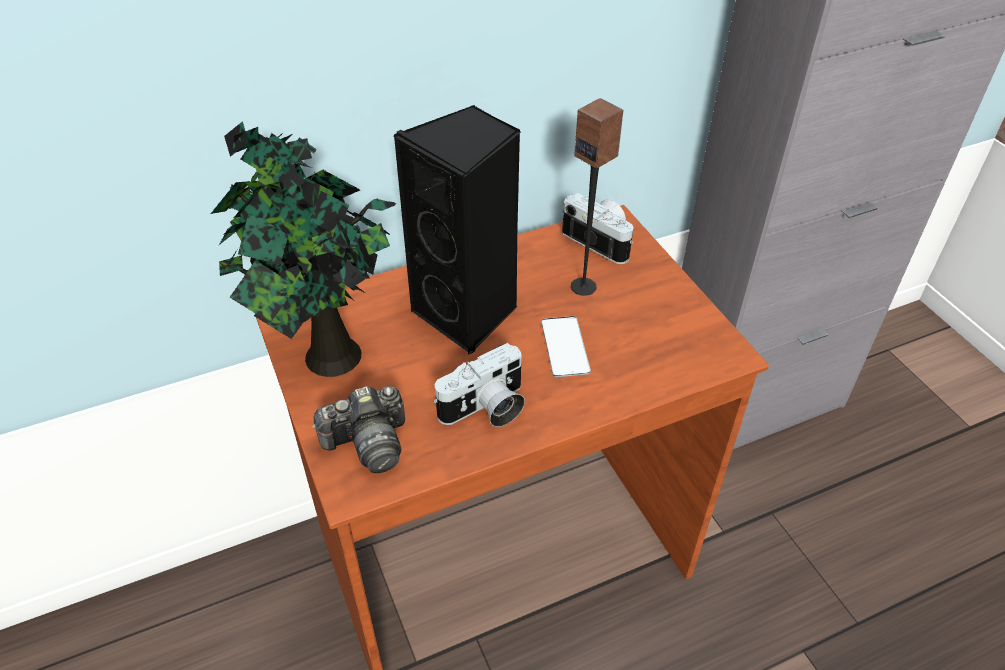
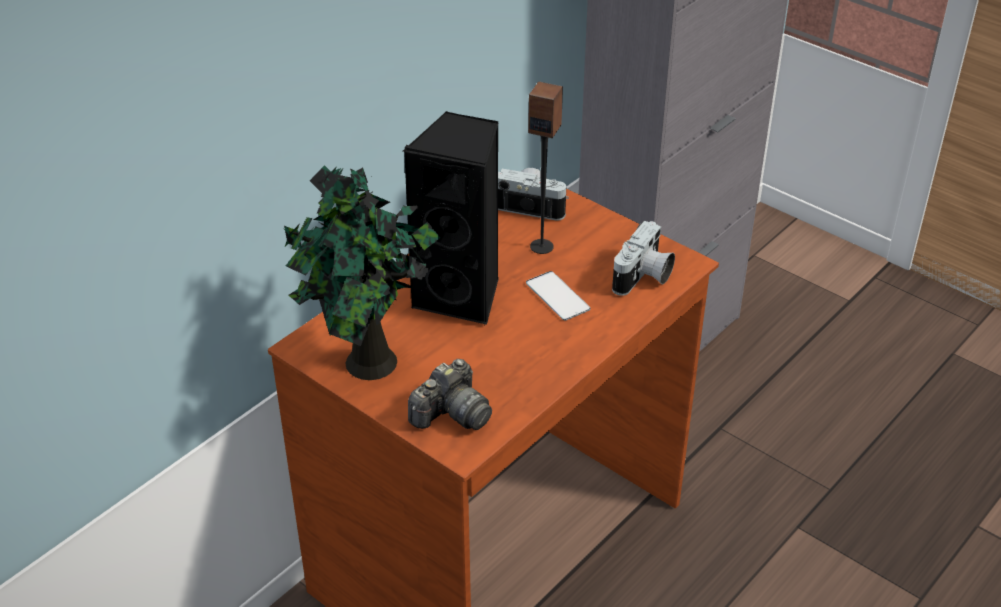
camera: 25 degrees left, 5 degrees down
camera [434,343,525,427] -> camera moved to [612,221,675,296]

